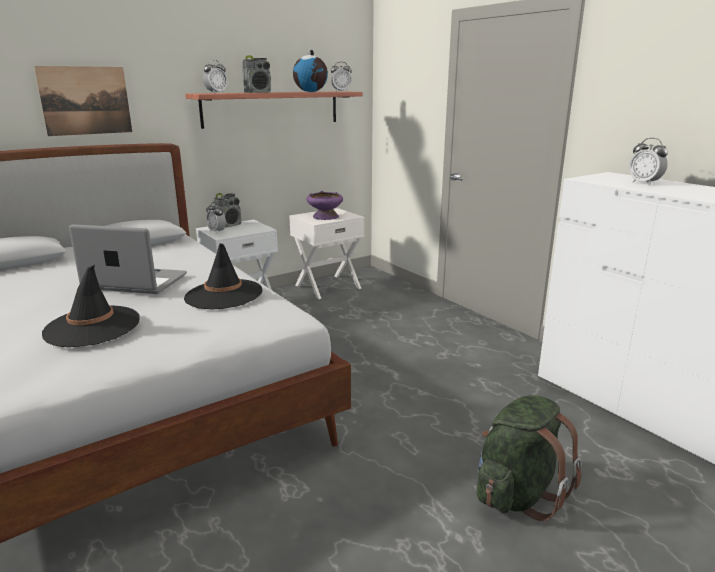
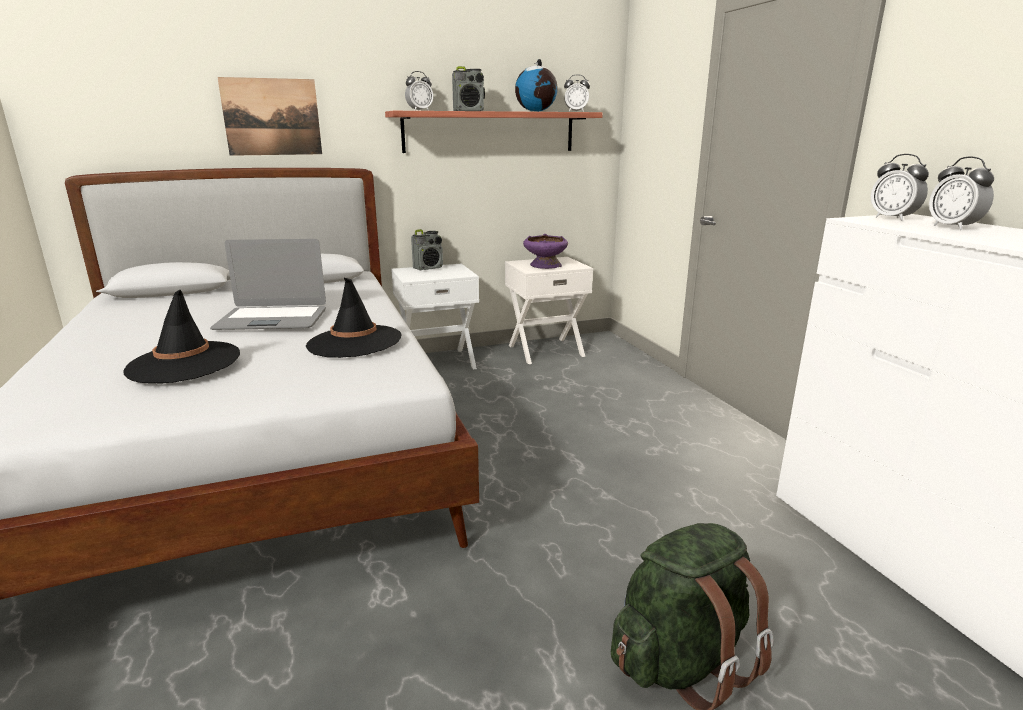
camera: 15 degrees right, 0 degrees up
laptop [69,224,187,294] -> laptop turned 150 degrees clockwise [210,239,326,330]
alarm clock [206,202,226,233] -> alarm clock moved to [871,154,929,221]

